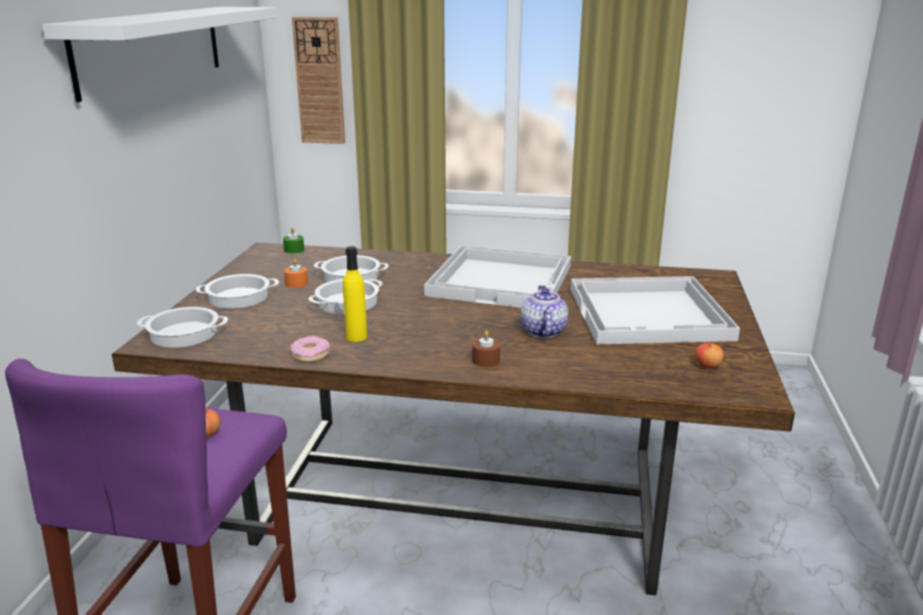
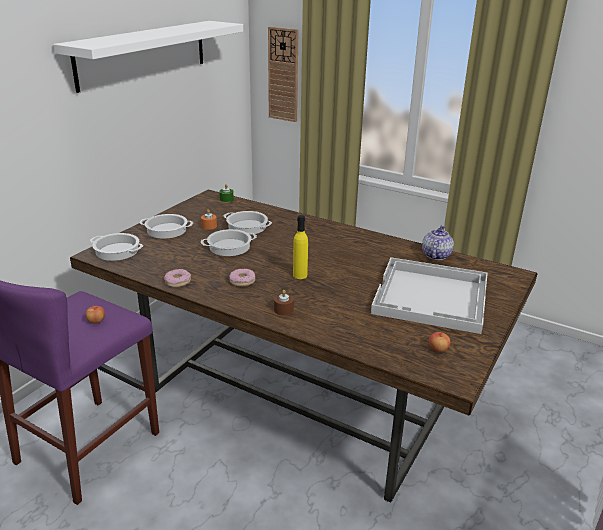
camera: 20 degrees right, 5 degrees up
yellow bottle [343,246,367,342] -> yellow bottle moved to [293,215,308,279]
white tray [424,245,571,308] -> none
teapot [520,285,568,338] -> teapot moved to [422,225,454,260]
none -> donut [229,269,255,287]

